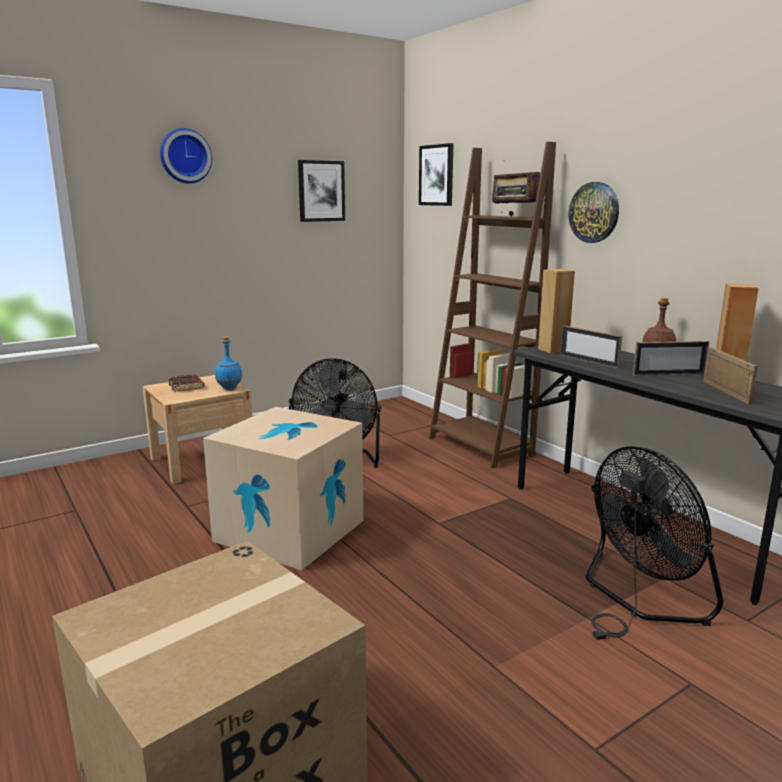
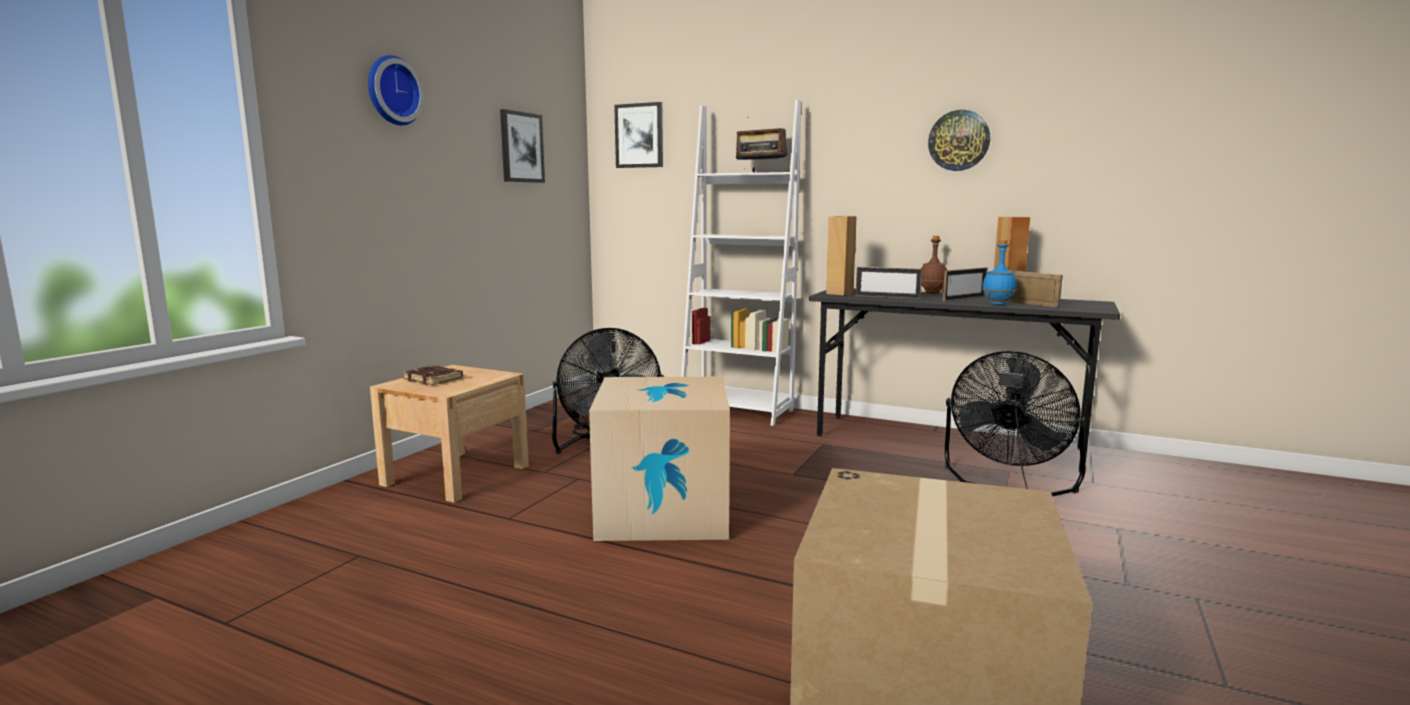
camera: 30 degrees left, 5 degrees down
blue bottle [215,337,242,390] -> blue bottle moved to [982,240,1017,305]
brown bookcase [429,142,556,468] -> white bookcase [681,99,801,426]
wall clock [569,182,619,243] -> wall clock moved to [928,110,990,171]

